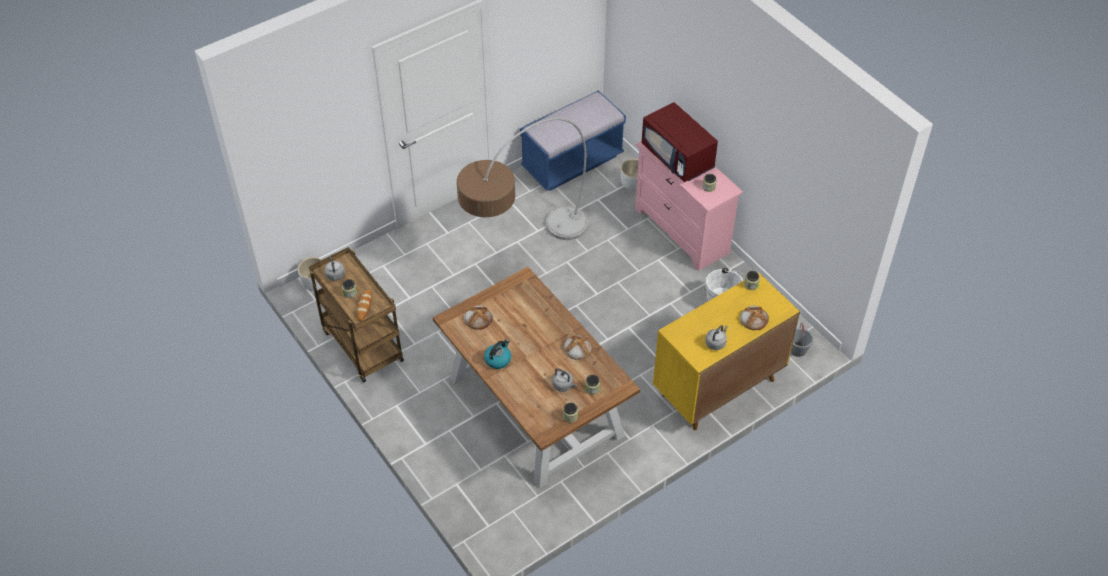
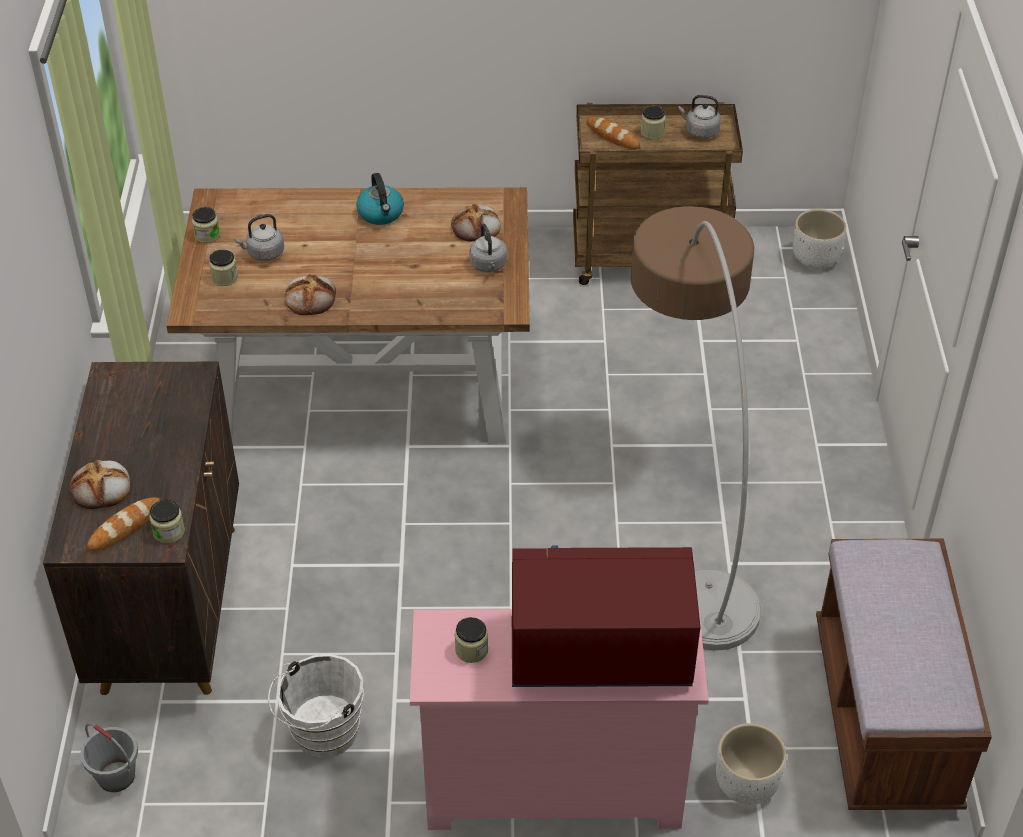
camera: 125 degrees right, 5 degrees down
blue bench [520,90,626,191] -> brown bench [816,539,992,810]
yellow cabinet [653,272,800,430] -> brown cabinet [43,362,239,695]
grey kettle [705,325,728,350] -> grey kettle moved to [469,223,507,272]
none -> bread [87,497,160,551]

